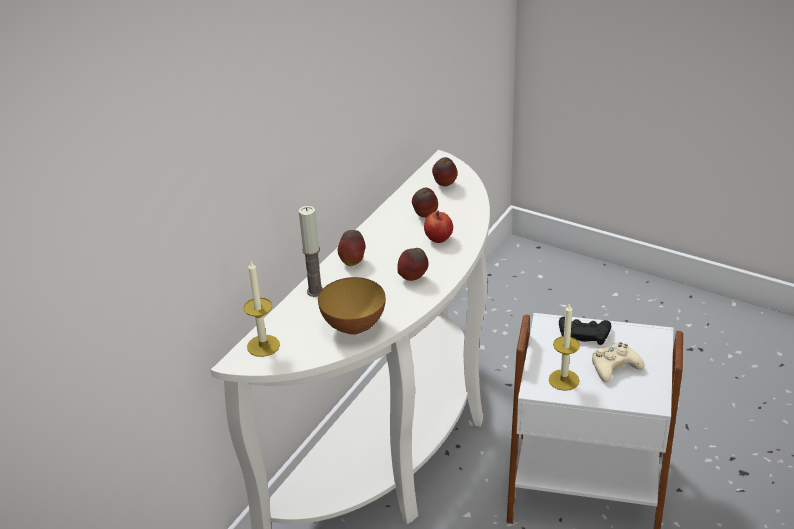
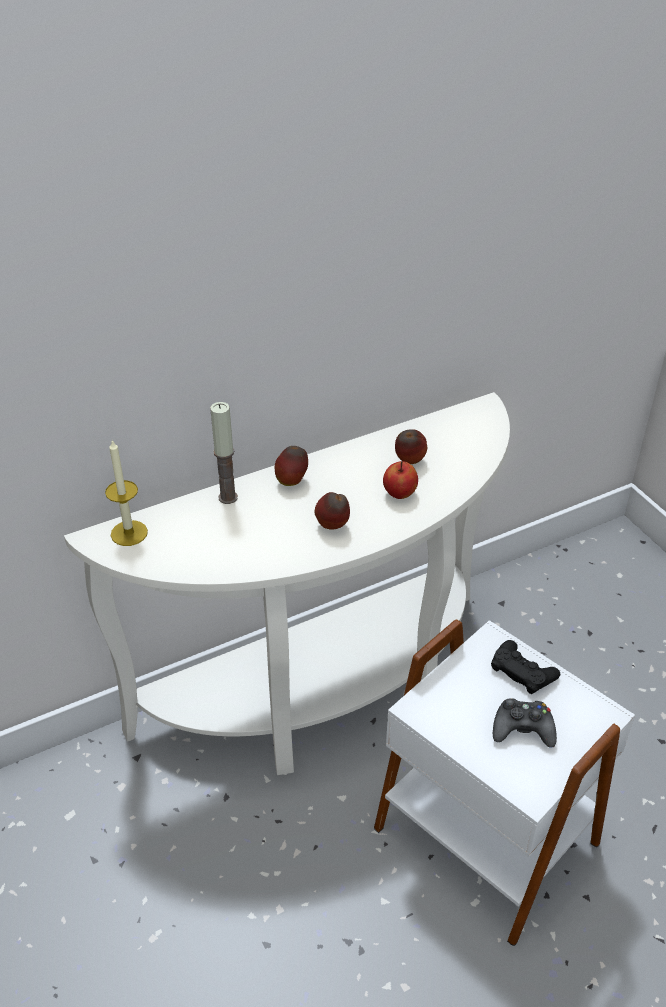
camera: 30 degrees right, 5 degrees up
bowl [318,277,386,335] -> none
apple [432,157,458,186] -> none
candle [549,303,580,391] -> none
beige game controller [592,342,645,382] -> black game controller [493,698,557,748]

